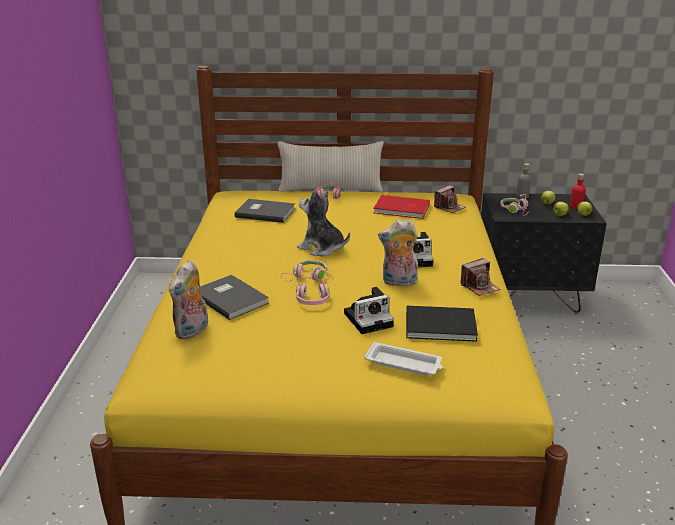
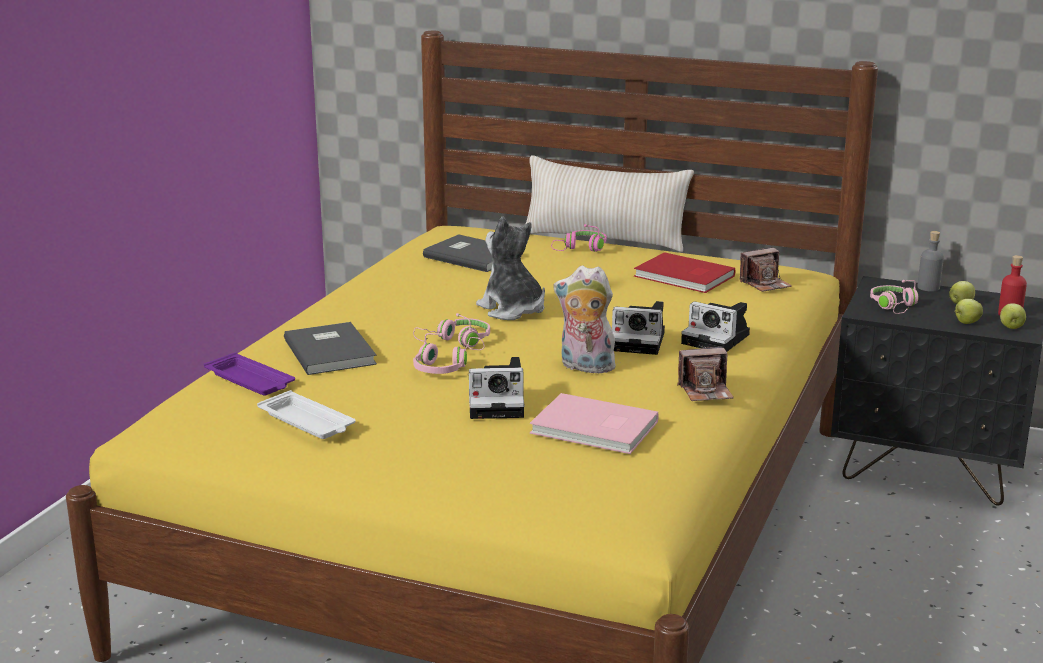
camera: 20 degrees right, 5 degrees down
plush toy [169,260,208,340] -> purple tray [204,352,295,395]
white tray [364,341,443,376] -> white tray moved to [257,390,356,439]
black book [406,306,478,342] -> pink book [530,393,659,454]
none -> camera [681,301,750,352]

